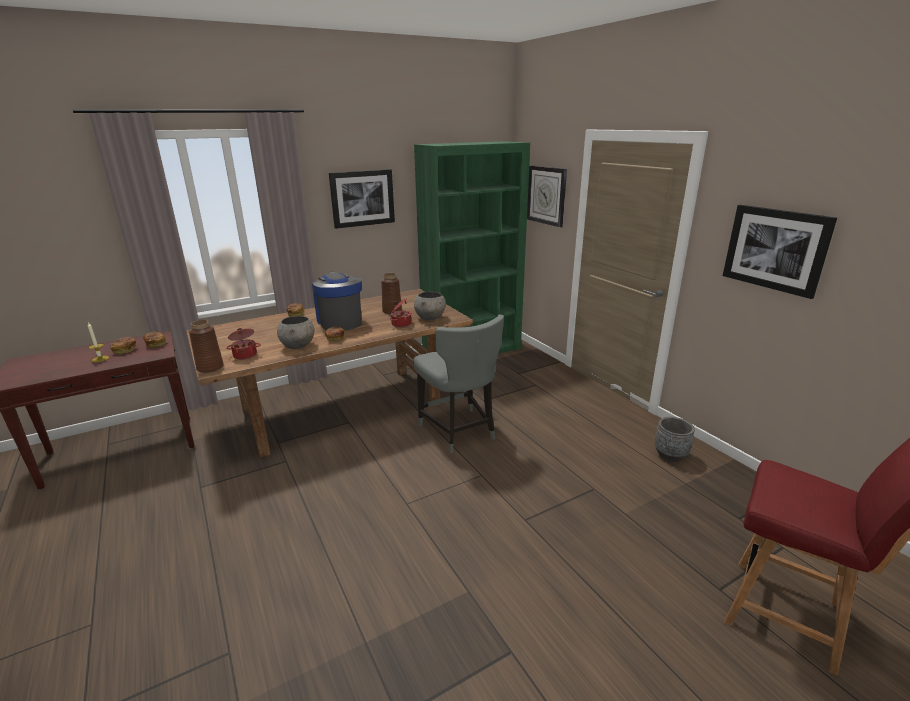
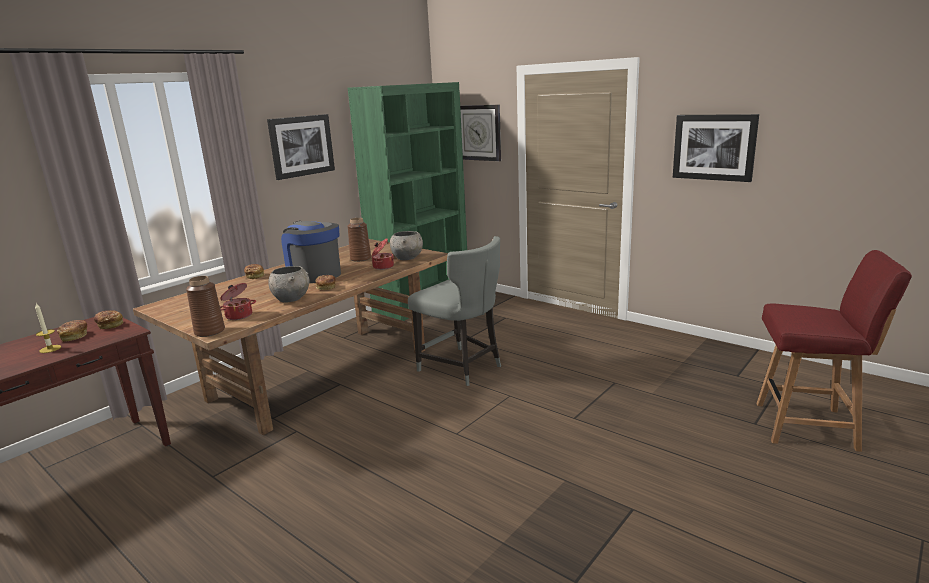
camera: 20 degrees left, 5 degrees down
grey planter [655,417,695,462] -> none

